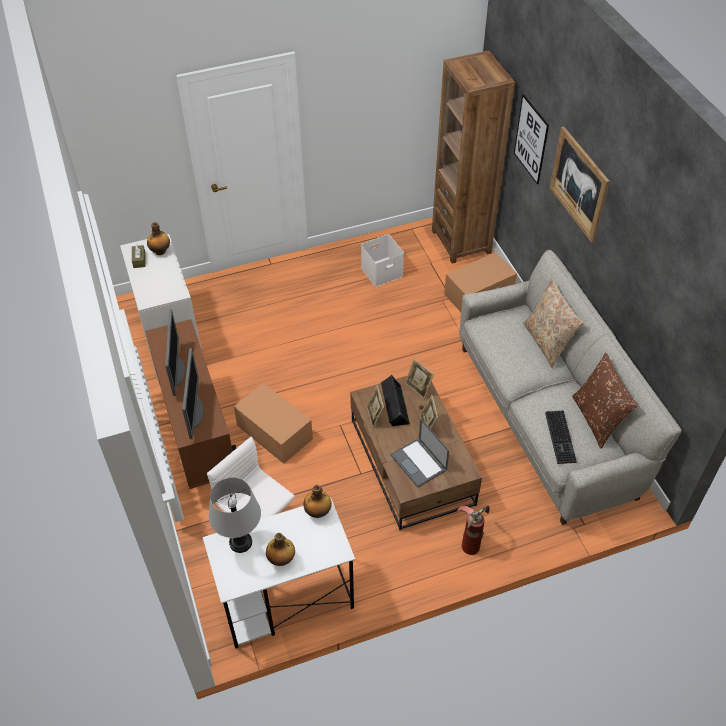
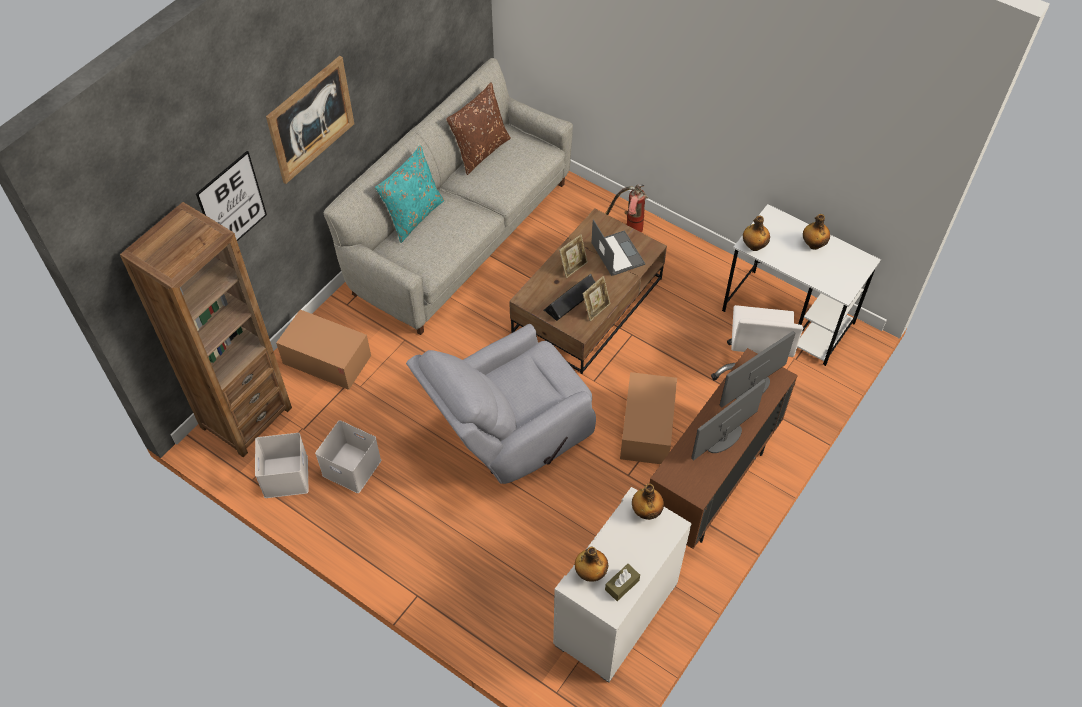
camera: 125 degrees left, 5 degrees up
grey table lamp [209,477,261,553] -> none
laptop [390,419,449,488] -> laptop turned 45 degrees counterclockwise [592,219,645,276]
picture frame [405,359,434,399] -> none
beige pillow [523,279,583,368] -> turquoise pillow [375,145,445,243]
keyboard [545,410,577,464] -> none
none -> white storage box [255,433,309,498]
none -> grey armchair [406,324,596,484]
none -> bottle [632,483,664,520]

